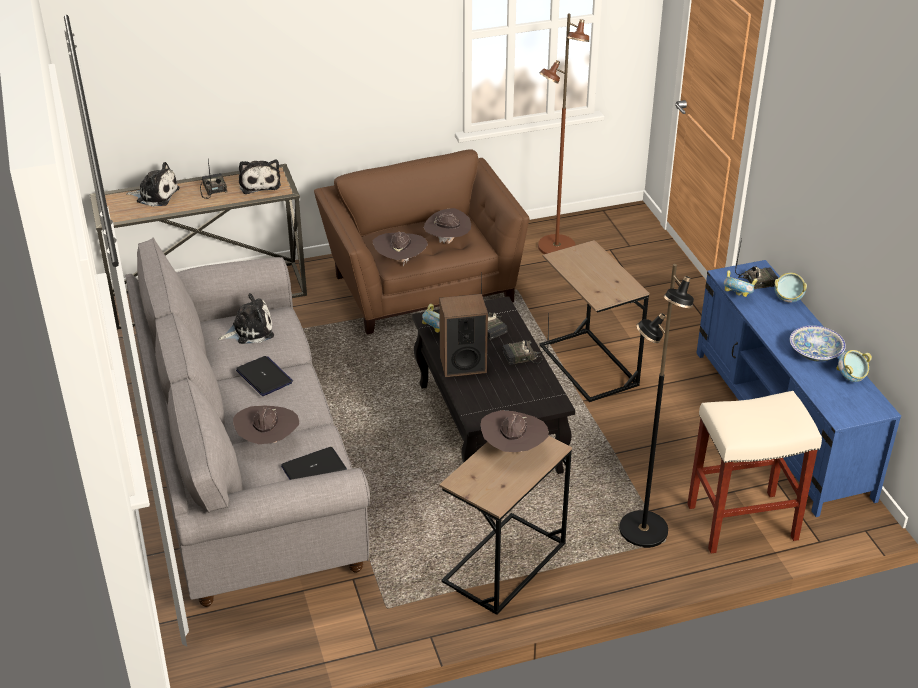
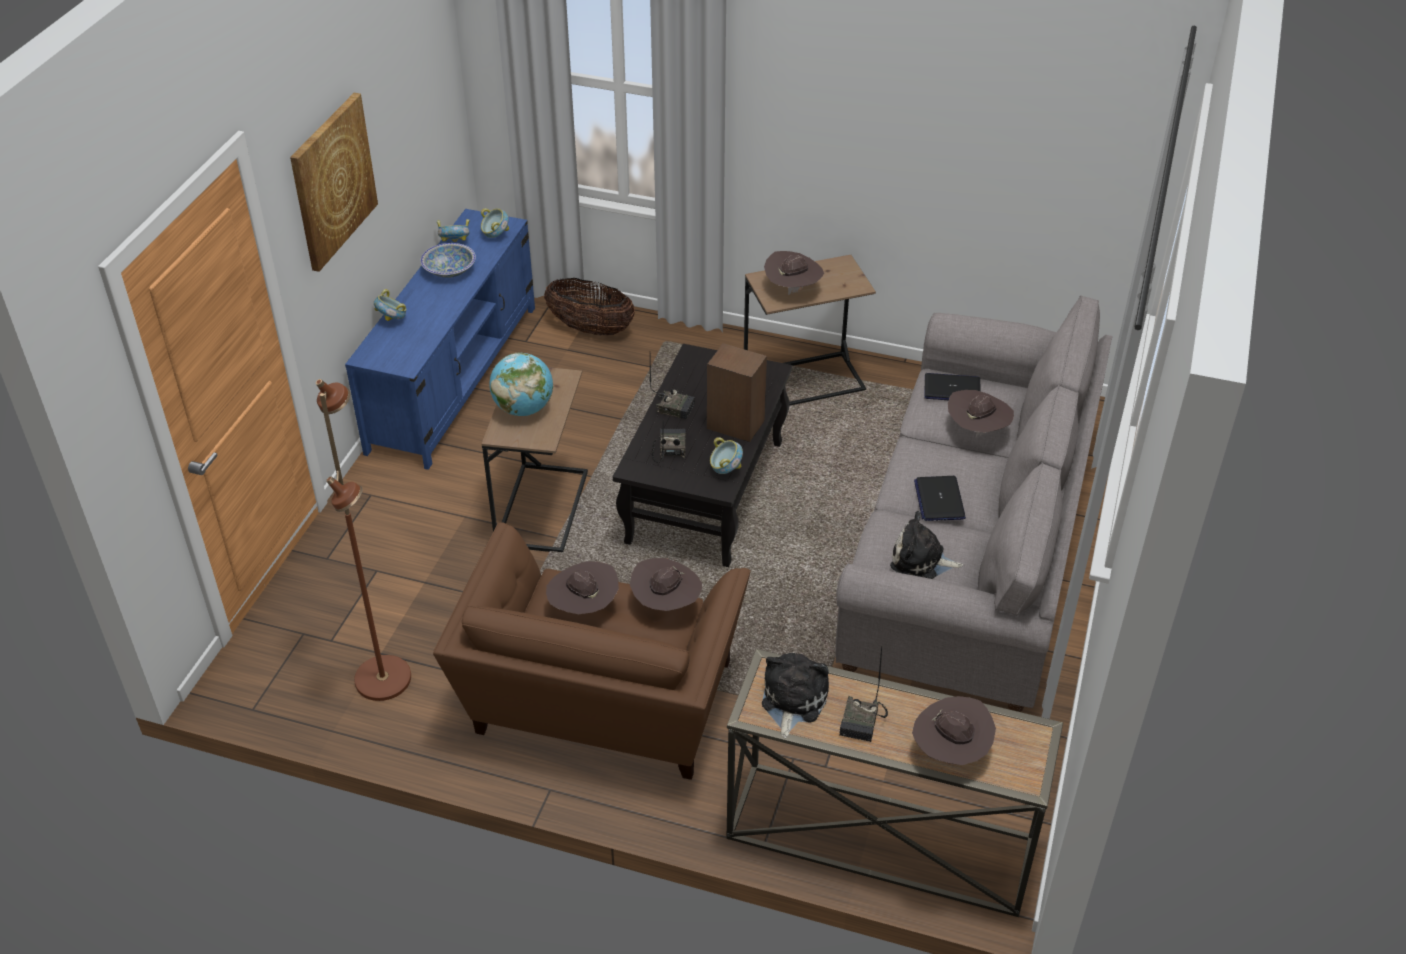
camera: 145 degrees left, 5 degrees up
plush toy [126,162,180,207] -> brown hat [912,696,996,765]
black floor lamp [619,264,694,548] -> none
beige stool [687,391,822,554] -> basket [544,278,635,335]
bowl [724,270,757,297] -> bowl moved to [481,208,509,238]
radio [735,239,778,289] -> none
none -> picture [290,93,378,272]
none -> globe [489,353,553,416]

